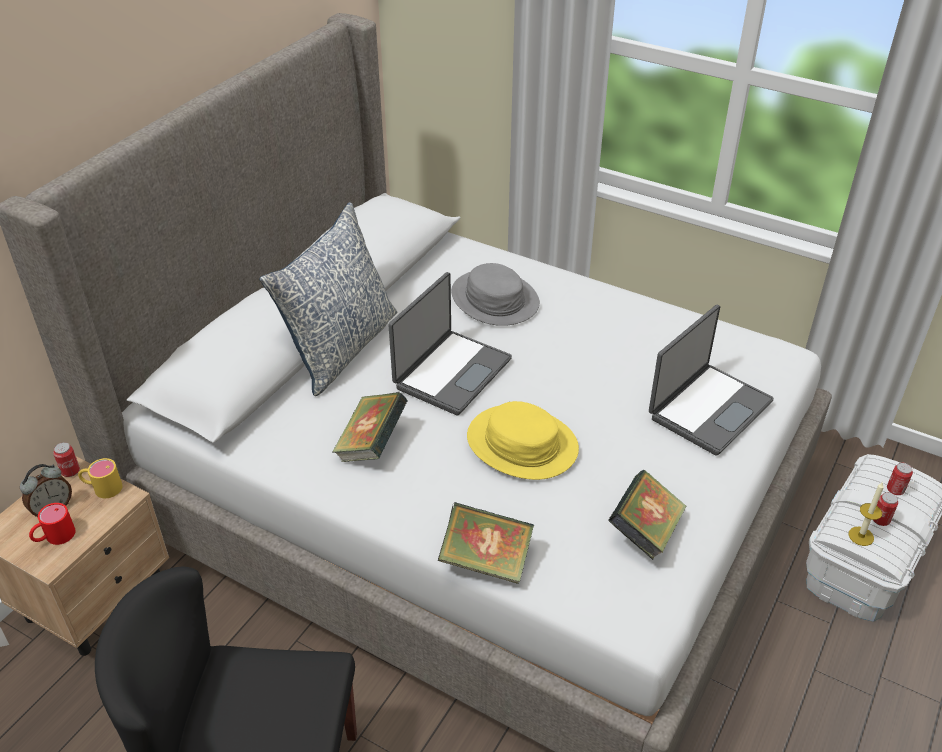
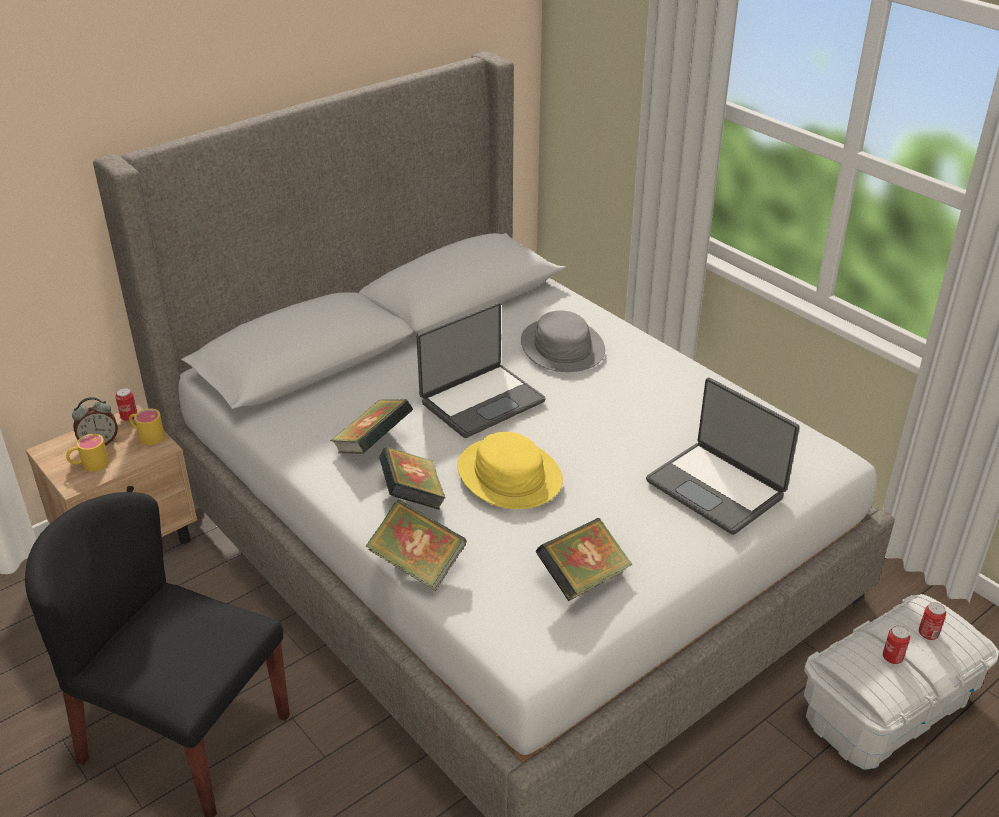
camera: 20 degrees right, 5 degrees down
red mug [29,503,76,545] -> yellow mug [66,434,109,472]
pillow [259,202,397,396] -> none
laptop [649,305,774,456] -> laptop turned 75 degrees clockwise [646,378,799,535]
candle [848,482,884,546] -> none
none -> book [379,447,445,510]

